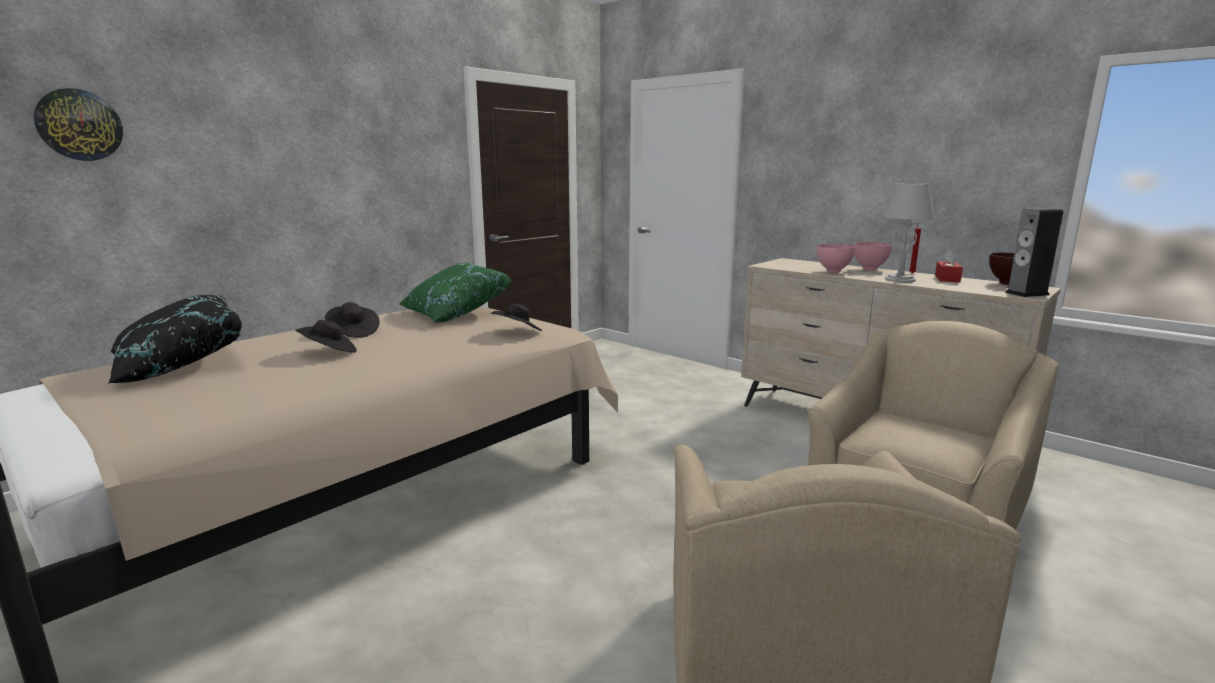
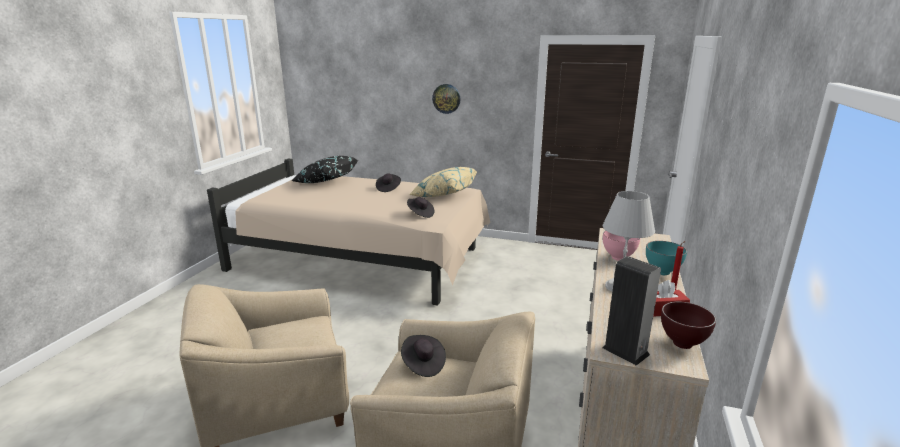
camera: 65 degrees right, 5 degrees up
wall clock [34,88,123,161] -> wall clock moved to [432,84,461,114]
black hat [295,320,357,353] -> black hat moved to [401,335,446,377]
green pillow [399,263,512,322] -> beige pillow [409,167,477,197]
pink bowl [854,242,892,270] -> turquoise bowl [646,241,687,275]

